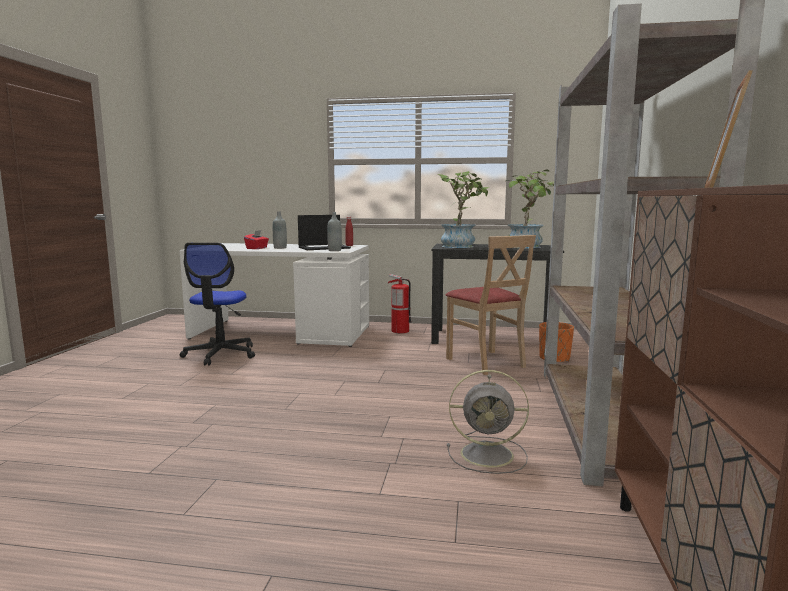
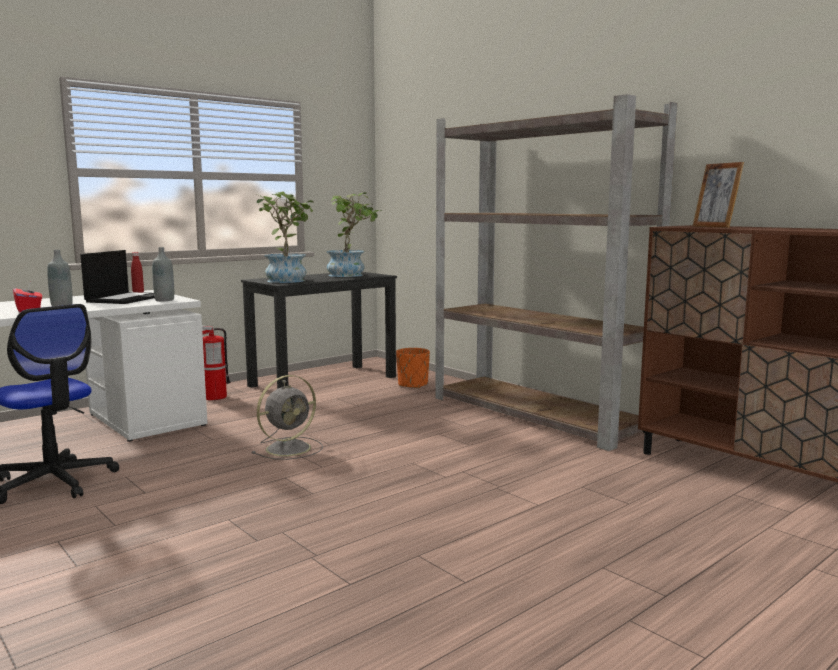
camera: 50 degrees left, 0 degrees up
beige chair [445,235,536,375] -> none
grey fan [447,370,529,474] -> grey fan moved to [252,375,323,460]

